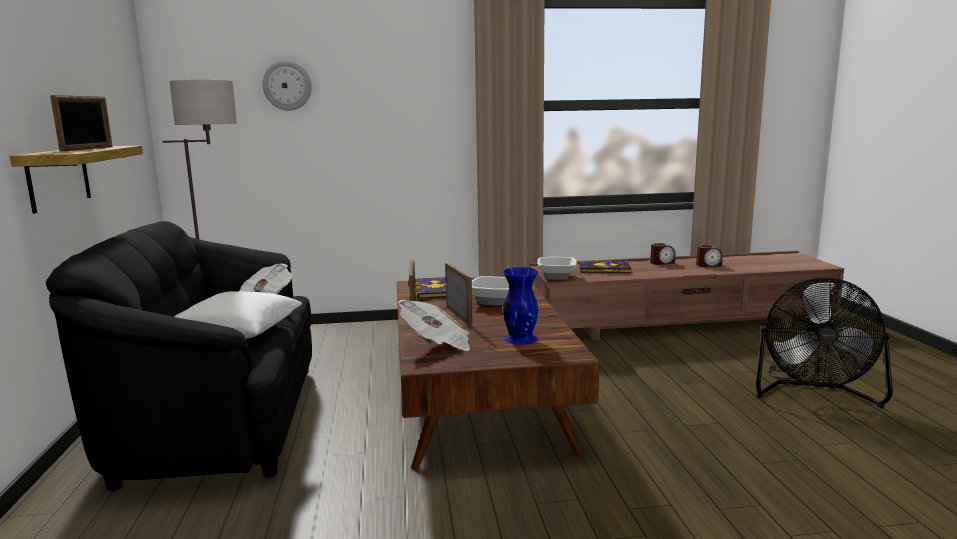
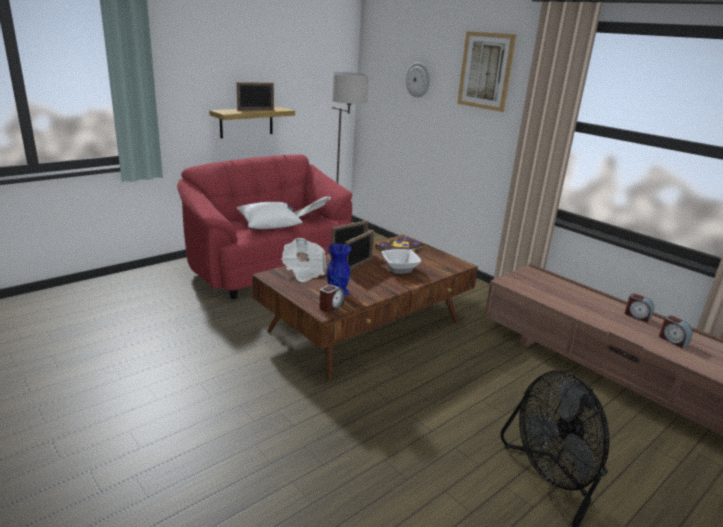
camera: 55 degrees right, 10 degrees up
black sofa [46,221,312,491] -> red sofa [177,155,352,299]
bowl [537,257,577,280] -> none
book [579,261,632,273] -> none
none -> alarm clock [319,284,344,312]
none -> picture [457,31,517,112]

